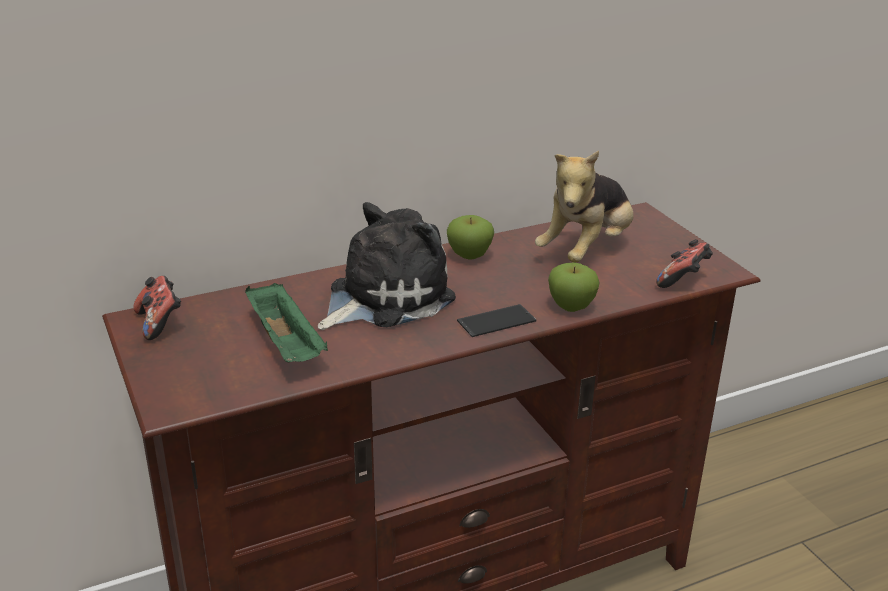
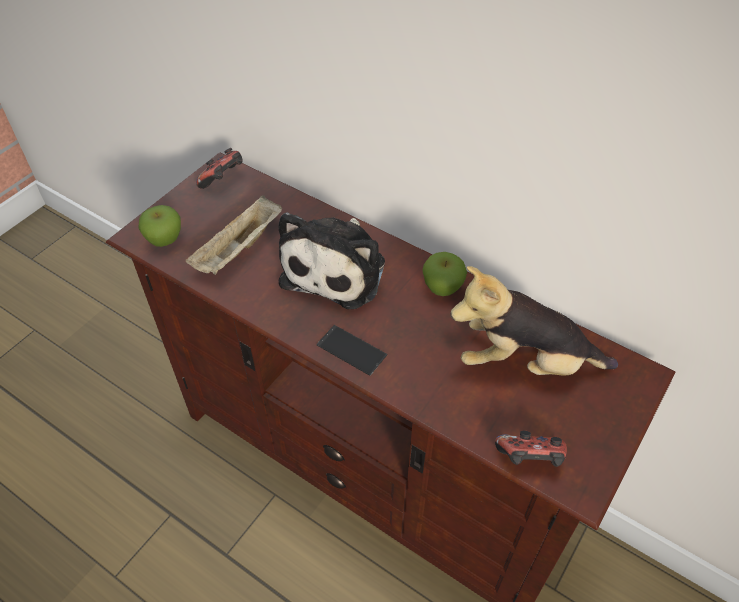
camera: 60 degrees right, 20 degrees up
green tray [245,283,328,362] -> beige tray [186,195,282,275]
plush toy [318,202,456,330] -> plush toy turned 90 degrees clockwise [278,212,385,309]
apple [548,262,600,312] -> apple moved to [138,205,181,247]

